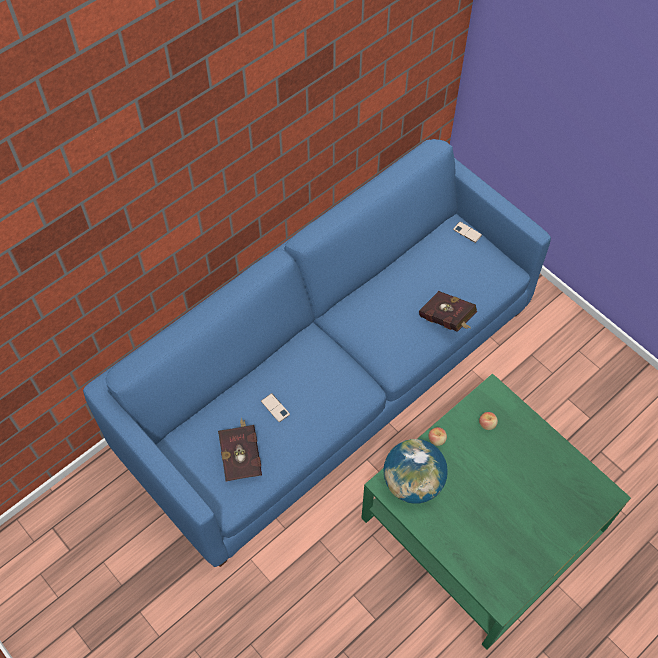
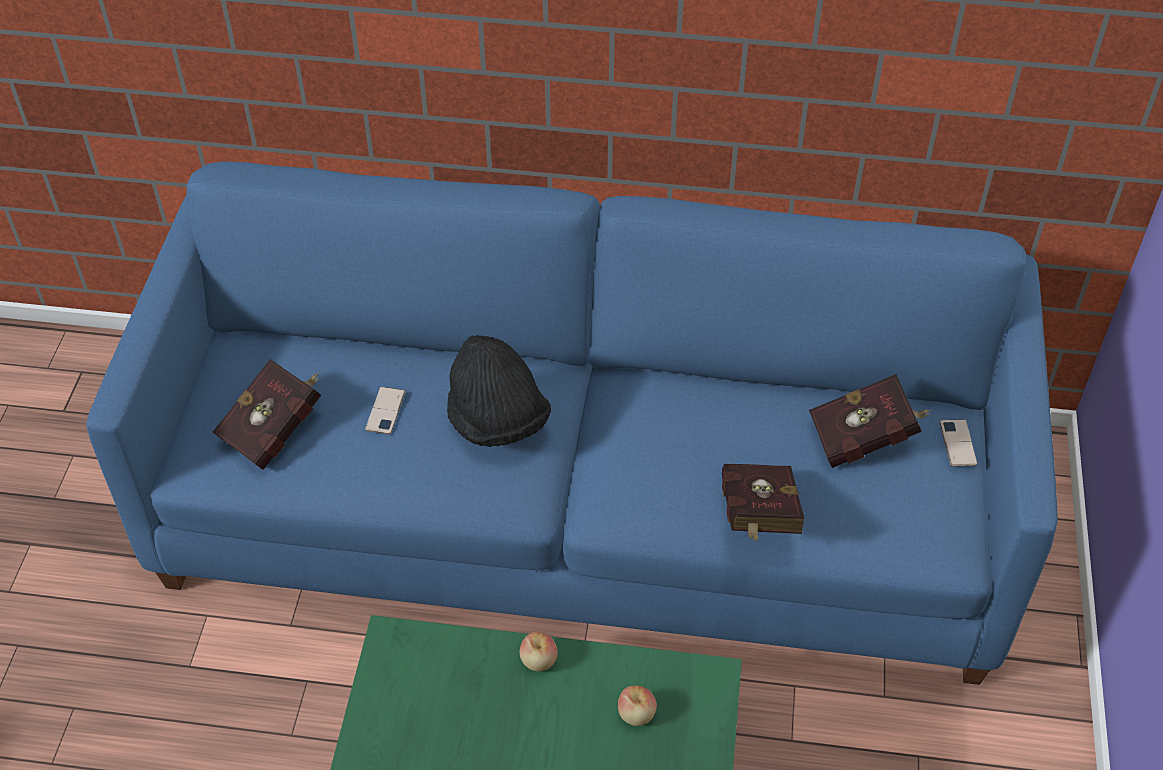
camera: 50 degrees right, 10 degrees down
globe [383,439,448,504] -> none
none -> black hat [447,335,551,447]
none -> red book [809,374,932,468]

